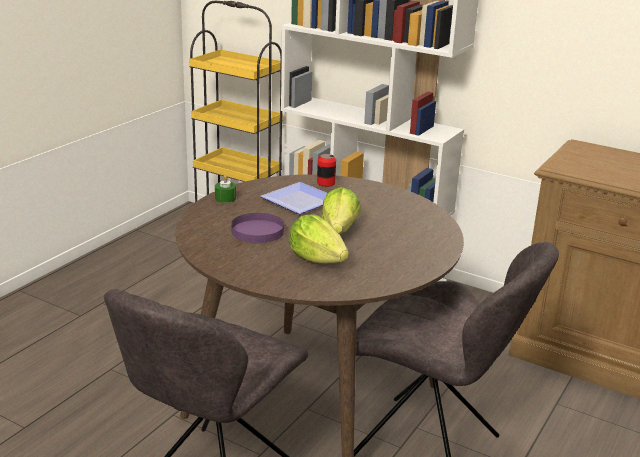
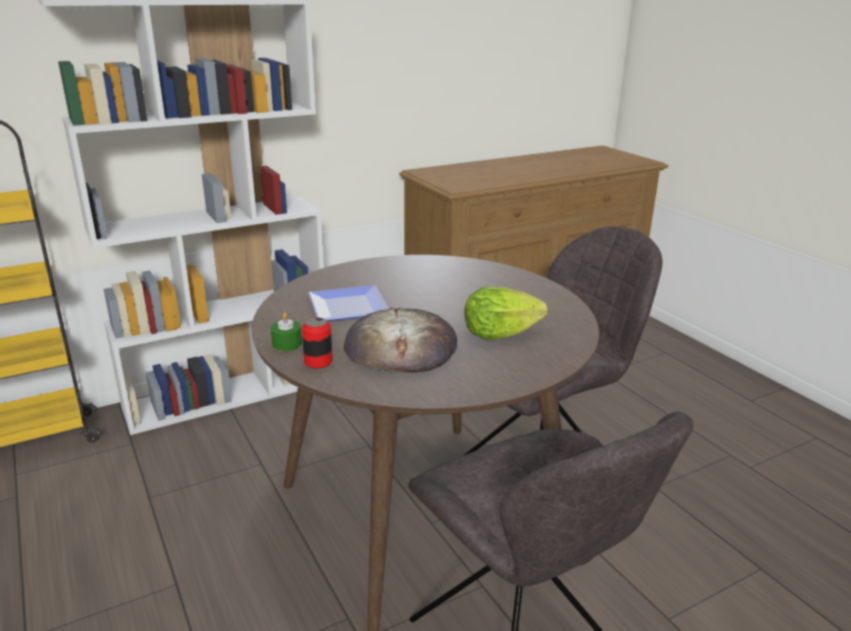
camera: 60 degrees left, 0 degrees up
purple plate [231,213,284,243] -> bread [344,308,457,373]
can [317,154,336,187] -> can moved to [302,318,332,368]
lettuce [321,187,361,234] -> none

